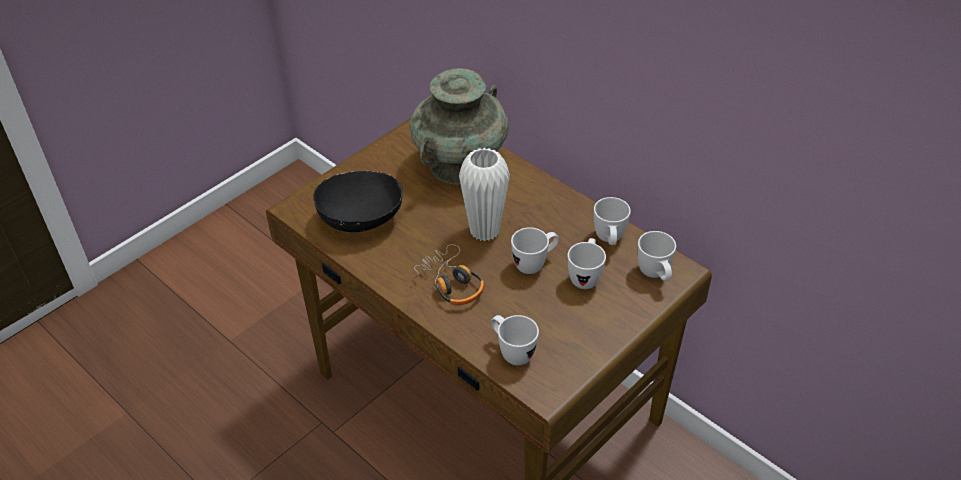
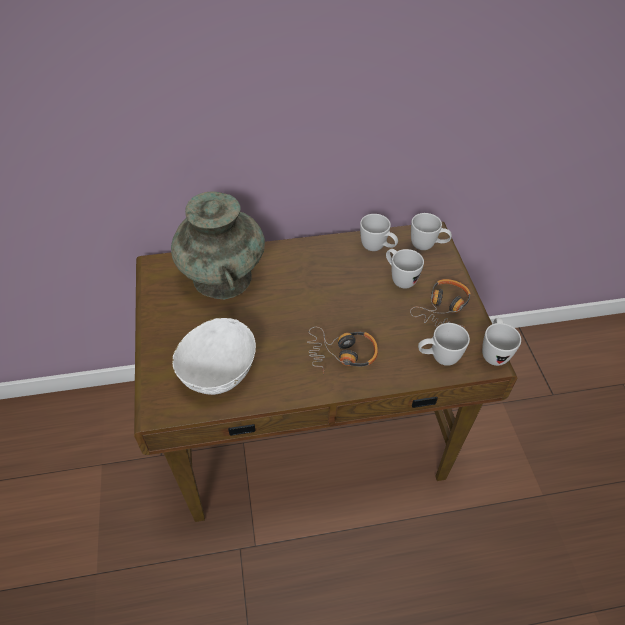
camera: 55 degrees left, 5 degrees up
black bowl [313,171,403,232] -> white bowl [172,318,256,395]
white vase [459,148,510,241] -> none
white mug [511,227,559,274] -> white mug moved to [482,318,521,366]
none -> headphones [410,279,471,328]

